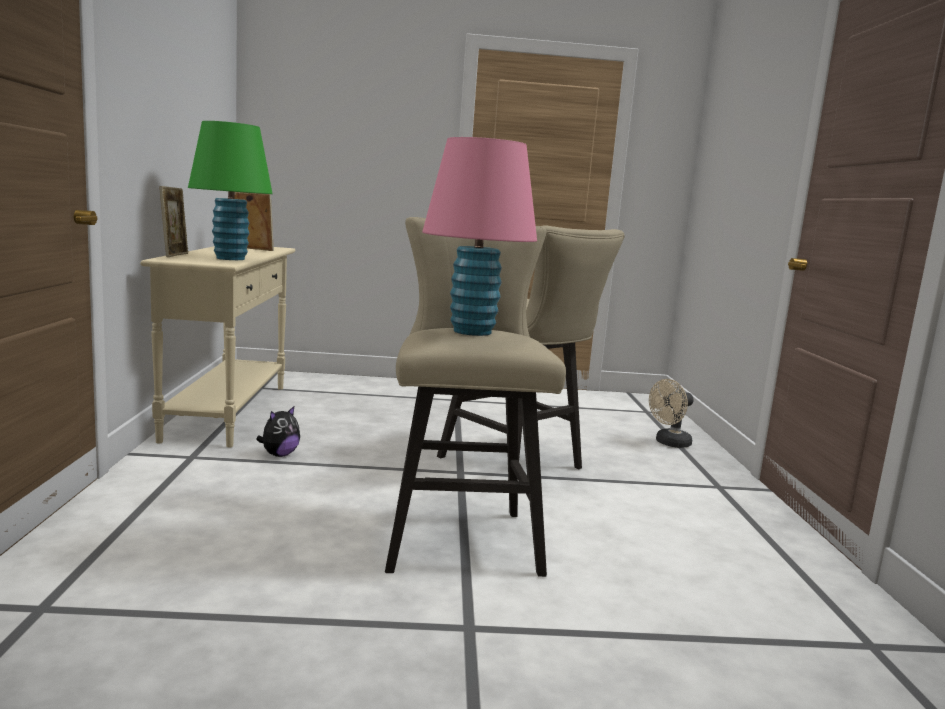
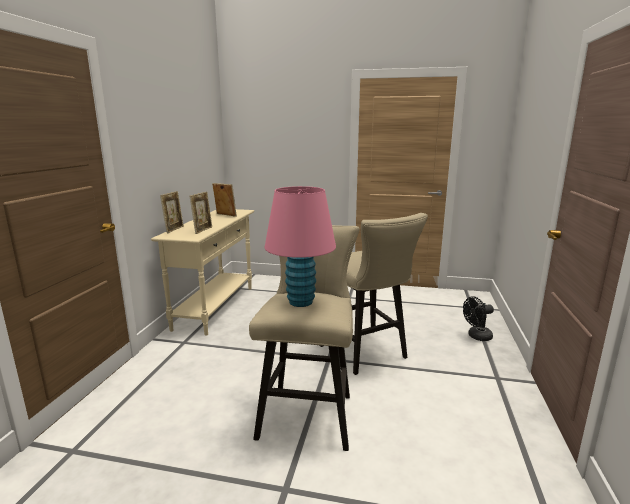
camera: 15 degrees right, 5 degrees up
green table lamp [188,121,273,260] -> picture frame [190,192,212,234]
plush toy [256,405,300,457] -> none
beige fan [649,379,694,448] -> black fan [463,296,494,341]

